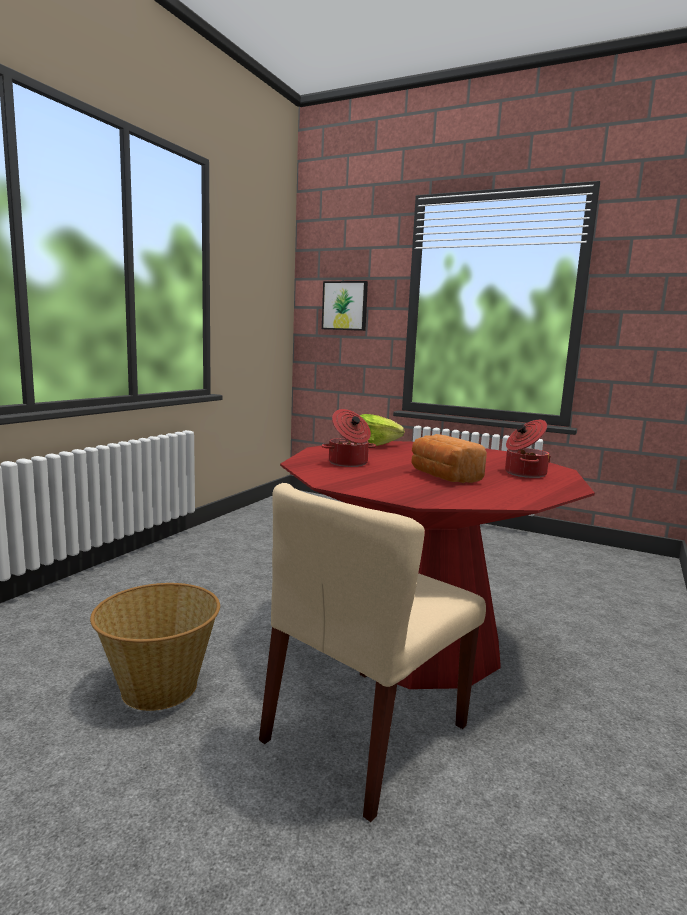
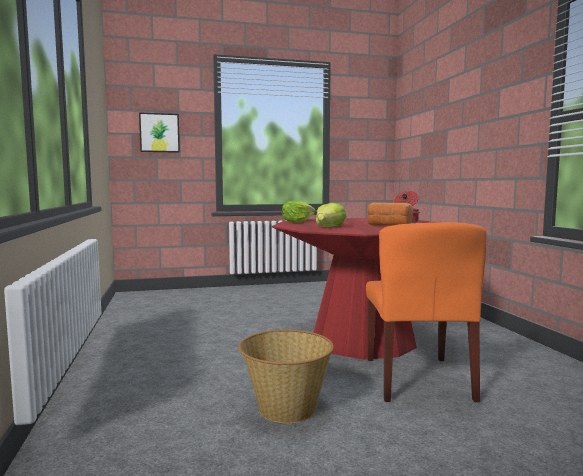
camera: 40 degrees left, 5 degrees down
beige chair [259,483,486,822] -> orange chair [366,222,487,402]
cooking pot [321,409,376,467] -> lettuce [316,203,346,227]

